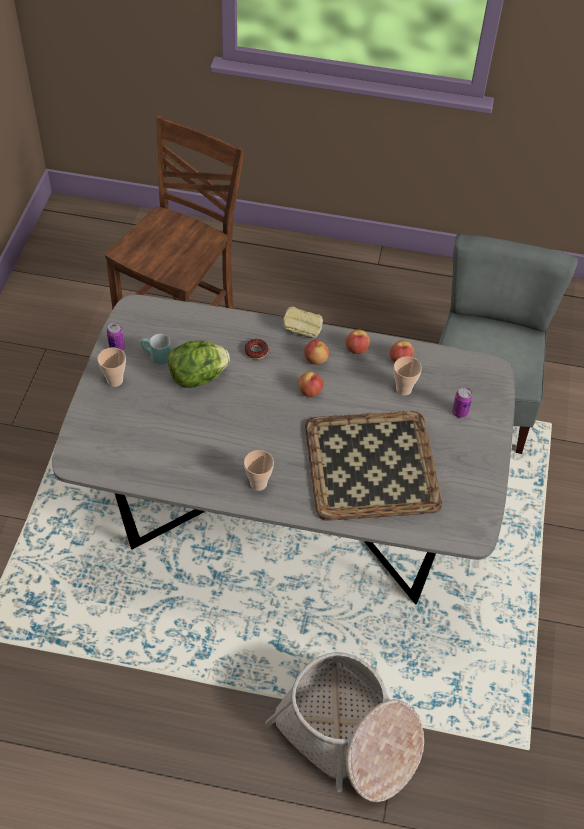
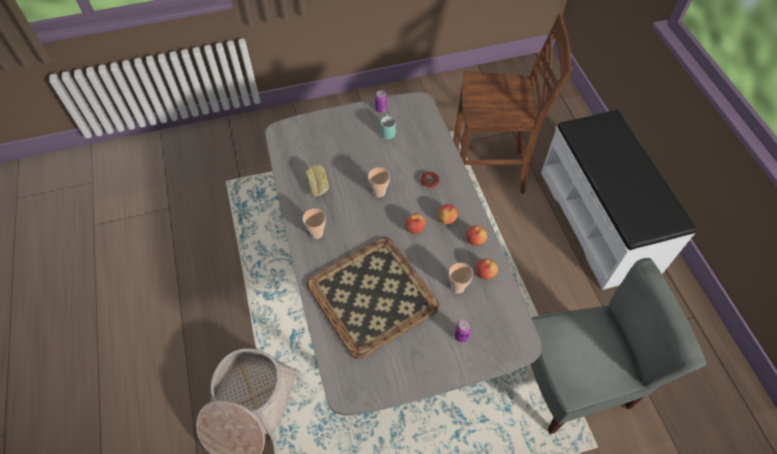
camera: 65 degrees right, 5 degrees up
cup [97,347,126,387] -> cup moved to [368,167,390,198]
lettuce [168,340,230,388] -> none
bread [283,306,323,338] -> bread moved to [306,165,329,197]
none -> white bench [541,110,697,290]

